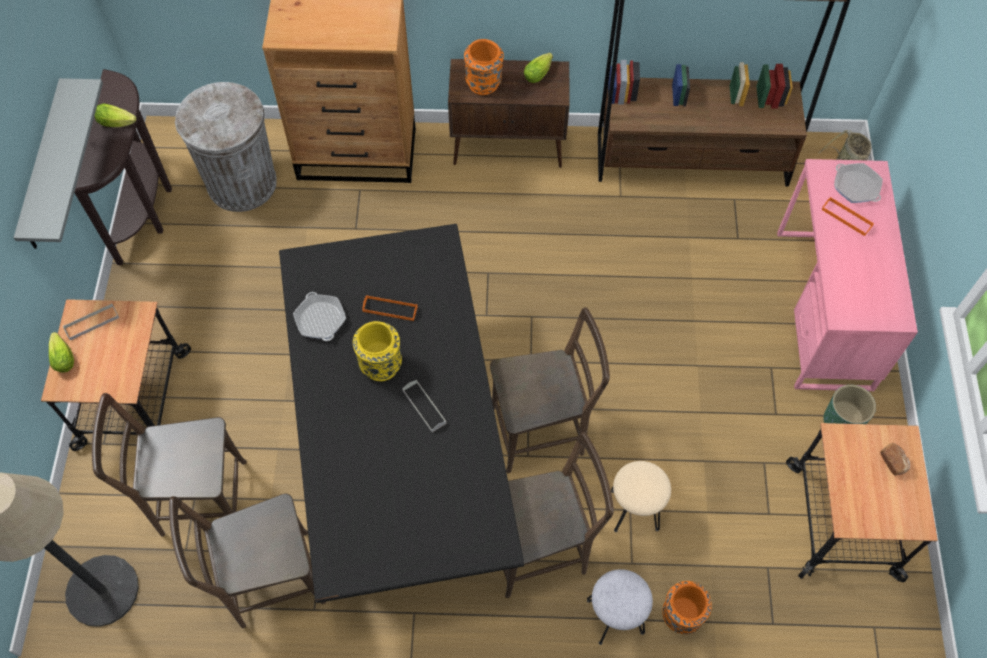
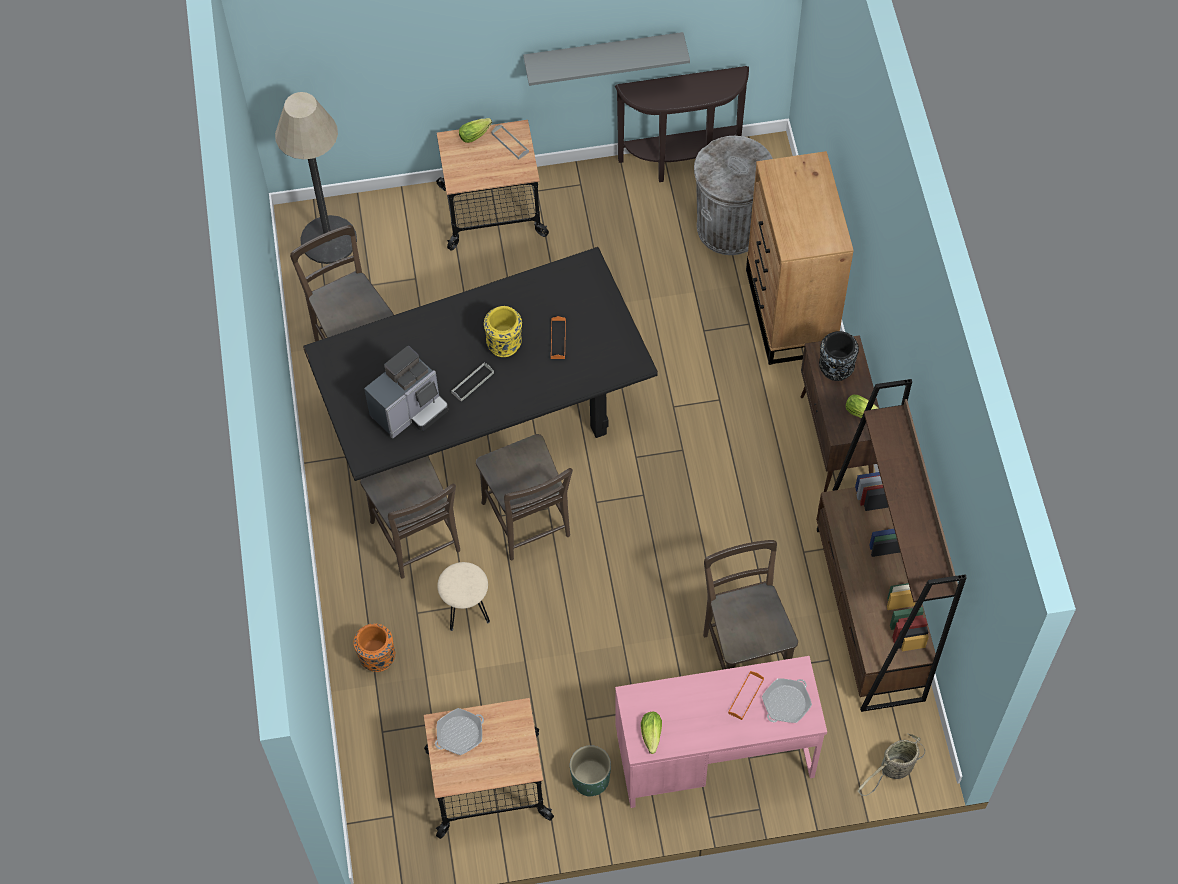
camera: 80 degrees right, 0 degrees up
brown chair [92,393,247,537] -> brown chair moved to [703,540,798,670]
lettuce [95,104,136,127] -> lettuce moved to [641,712,662,754]
frying pan [293,292,346,341] -> frying pan moved to [435,708,484,755]
orange vase [464,39,504,95] -> black vase [819,331,859,381]
grey stool [587,569,653,645] -> none
bread [880,443,910,476] -> none
none -> coffee machine [364,346,448,439]

